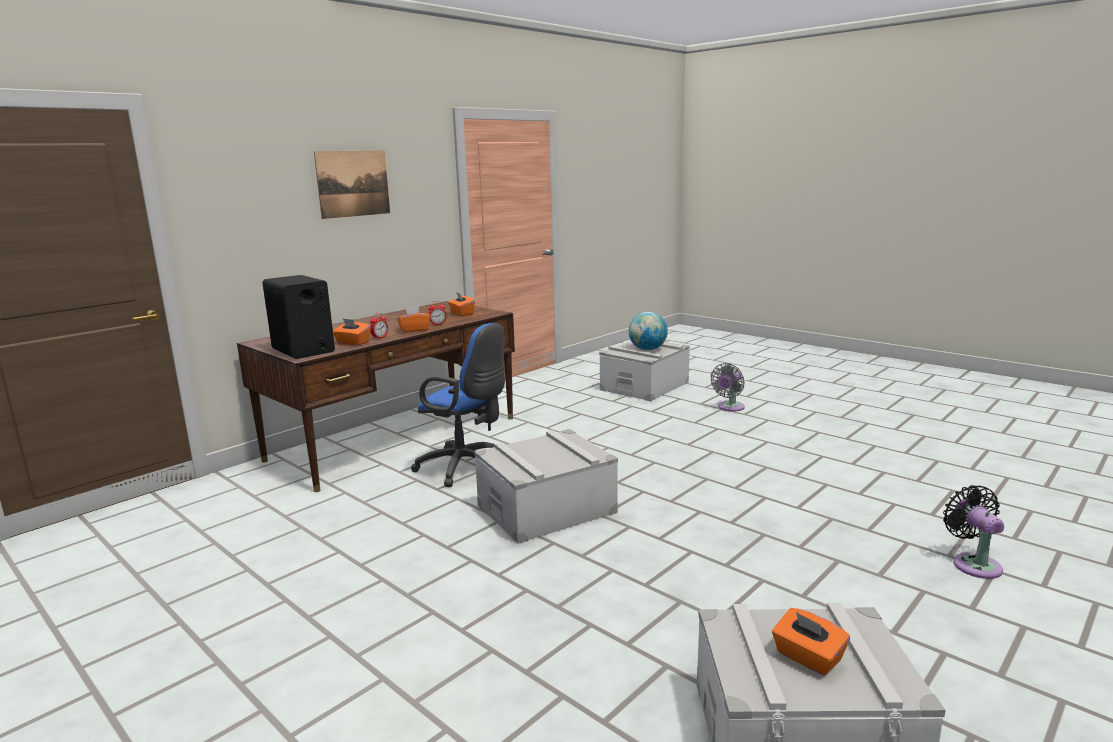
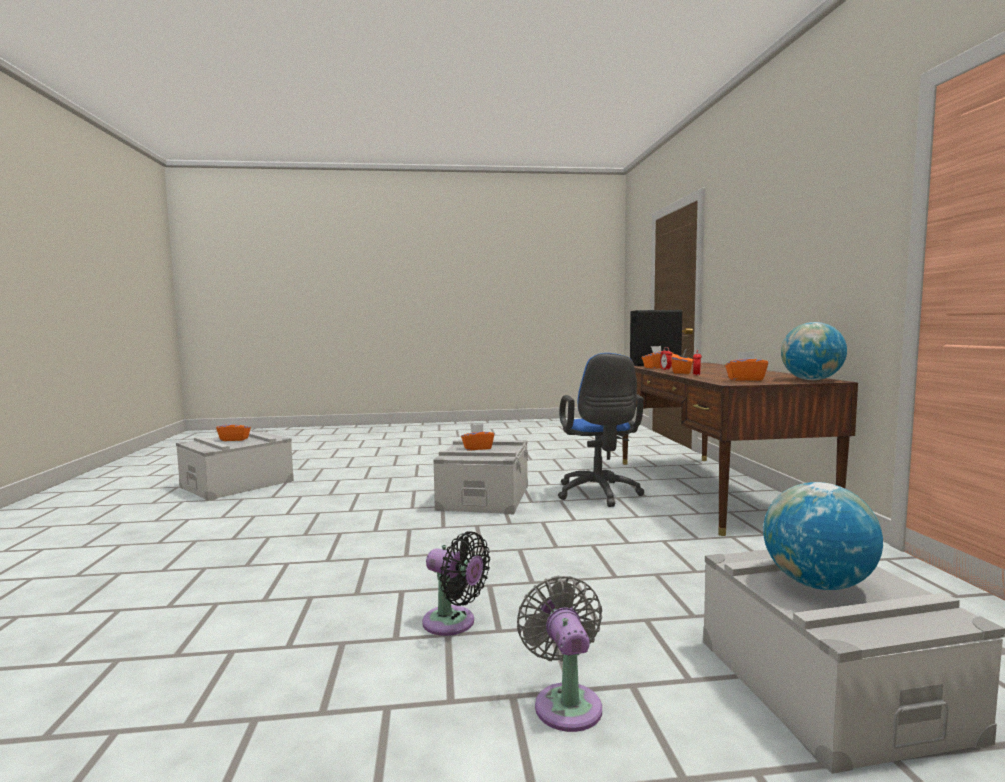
camera: 130 degrees right, 10 degrees down
picture [314,150,390,219] -> none
blue office chair [411,323,505,487] -> blue office chair turned 75 degrees counterclockwise [558,353,644,507]
black fan [943,485,1004,579] -> black fan moved to [422,531,490,636]
none -> orange tissue box [461,424,494,450]
none -> globe [781,322,847,380]

